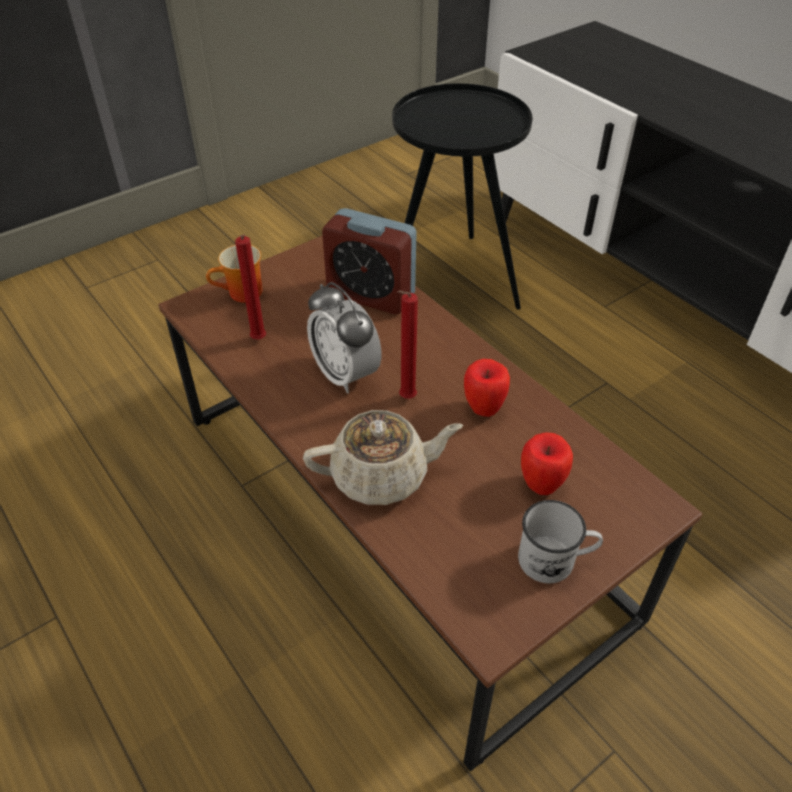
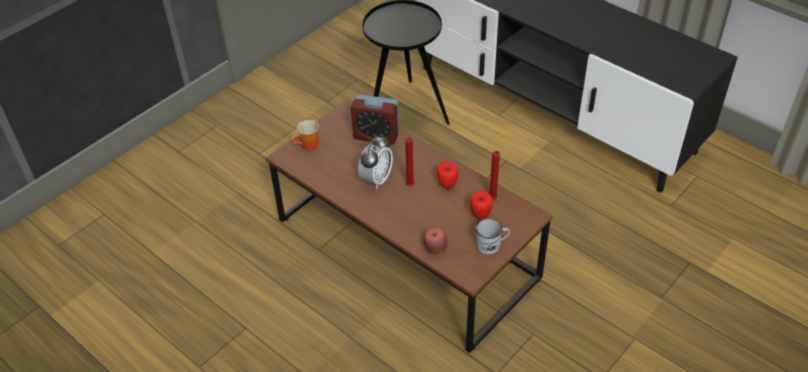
camera: 10 degrees left, 0 degrees up
red candle [235,234,266,340] -> red candle moved to [490,151,500,200]
beige teapot [303,410,463,505] -> none
alarm clock [307,282,382,393] -> alarm clock turned 105 degrees counterclockwise [358,135,393,189]
none -> apple [424,228,448,254]

